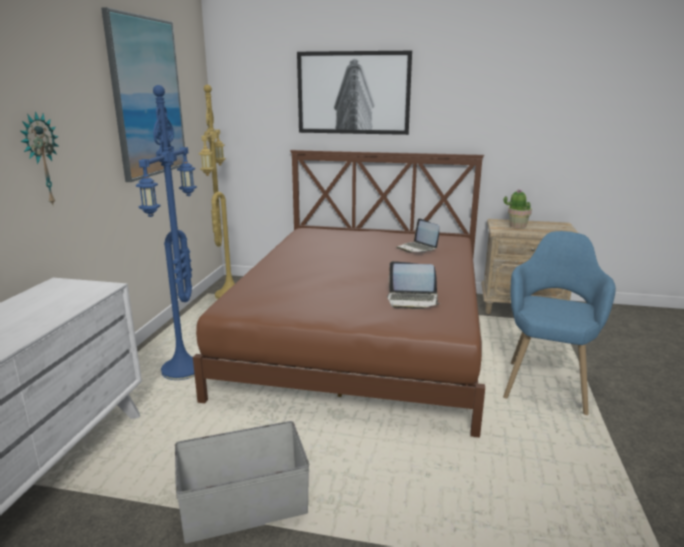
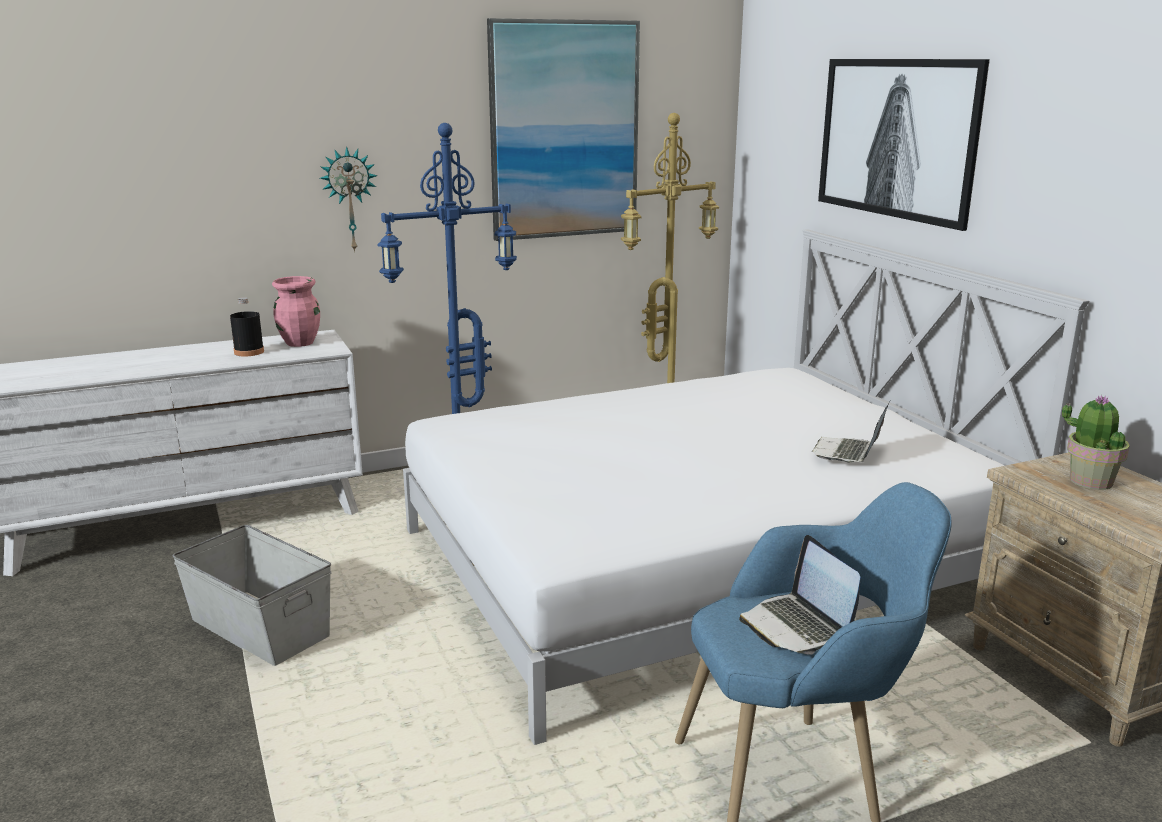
camera: 55 degrees right, 0 degrees up
brown bed [193,150,485,438] -> white bed [403,229,1089,745]
laptop [387,261,440,309] -> laptop moved to [739,535,860,655]
none -> black bottle [230,297,264,357]
none -> pink vase [272,276,320,347]

